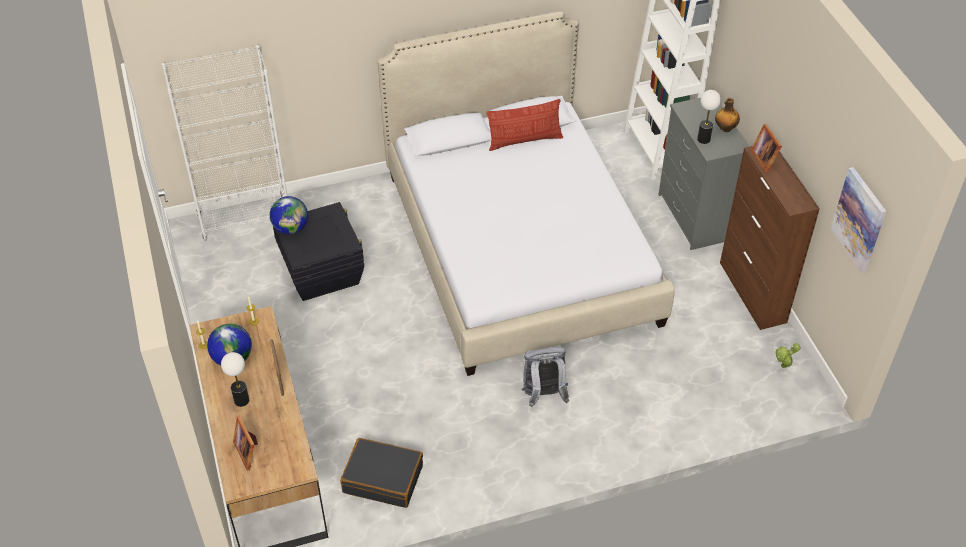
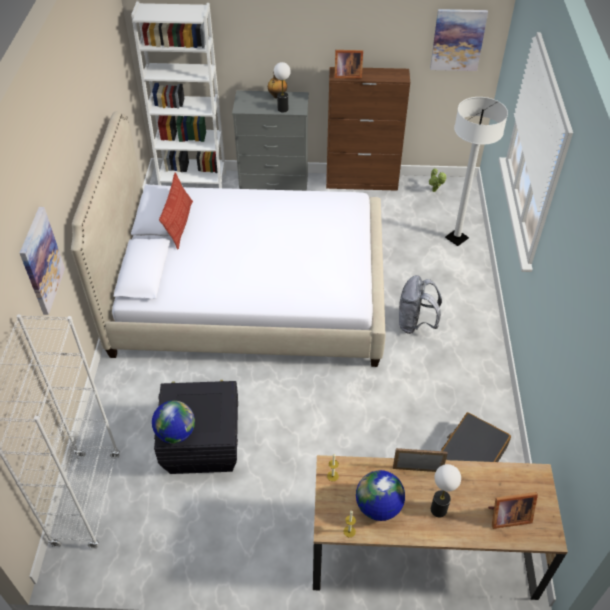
camera: 70 degrees left, 0 degrees up
none -> picture [20,207,65,315]
none -> white floor lamp [445,97,508,246]

